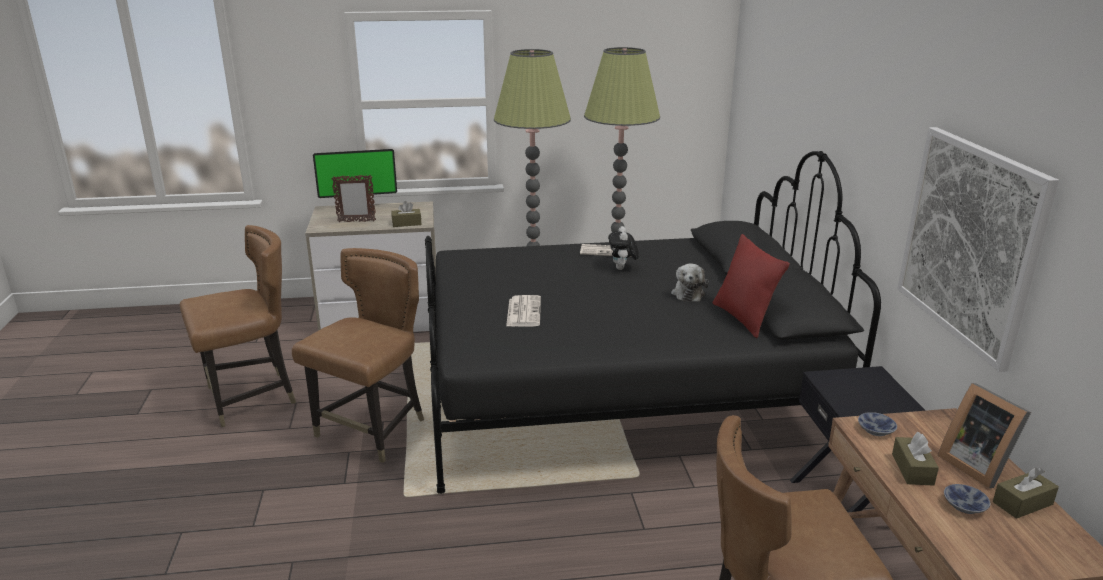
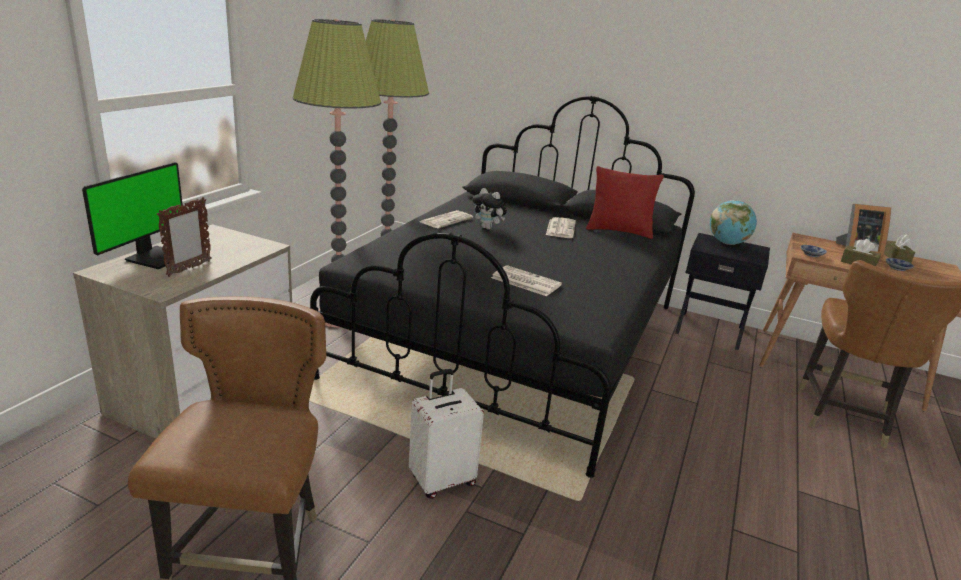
camera: 60 degrees left, 0 degrees up
brown chair [292,248,424,463] -> white suitcase [409,369,484,499]
brown tissue box [391,201,422,227] -> none
plush toy [671,263,709,302] -> newspaper [546,217,576,238]
picture [897,127,1059,372] -> none
none -> globe [710,200,757,245]

